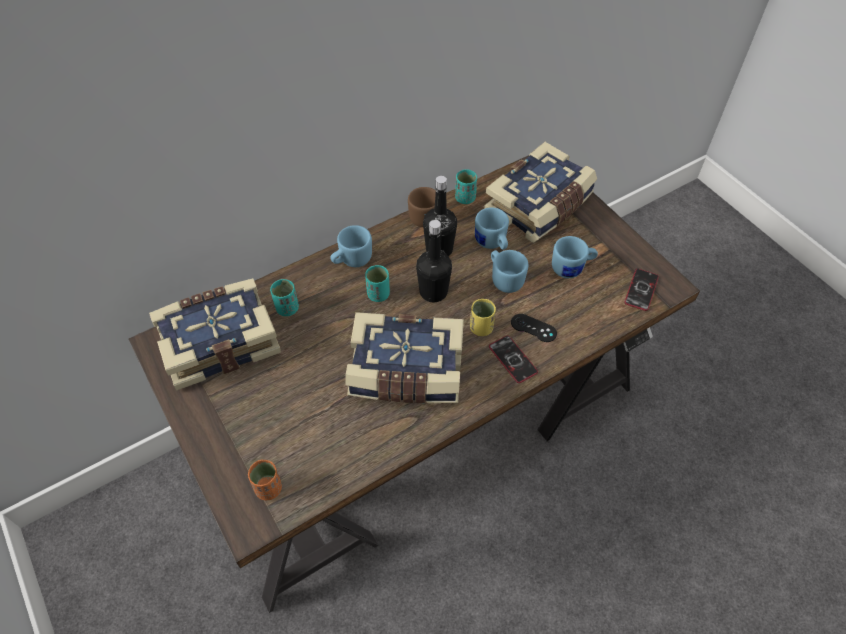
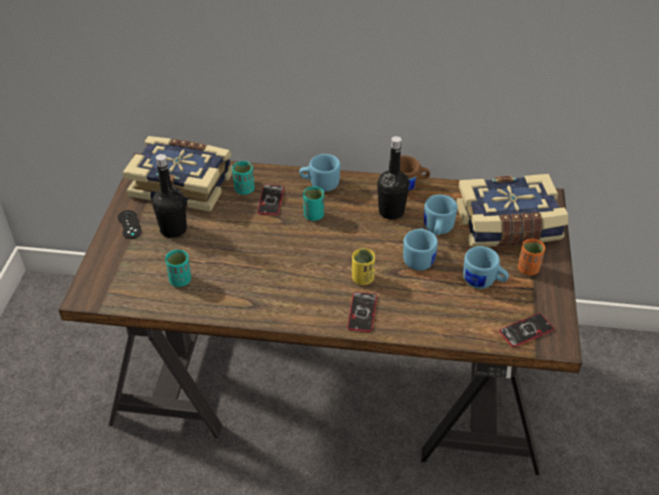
camera: 40 degrees right, 10 degrees down
orange cup [248,460,282,501] -> orange cup moved to [518,239,545,275]
book [346,312,464,403] -> none
black bottle [416,220,452,303] -> black bottle moved to [152,154,187,238]
turquoise cup [455,170,477,204] -> turquoise cup moved to [165,250,191,287]
black game controller [511,314,557,342] -> black game controller moved to [118,210,142,239]
none -> phone [257,185,284,215]

